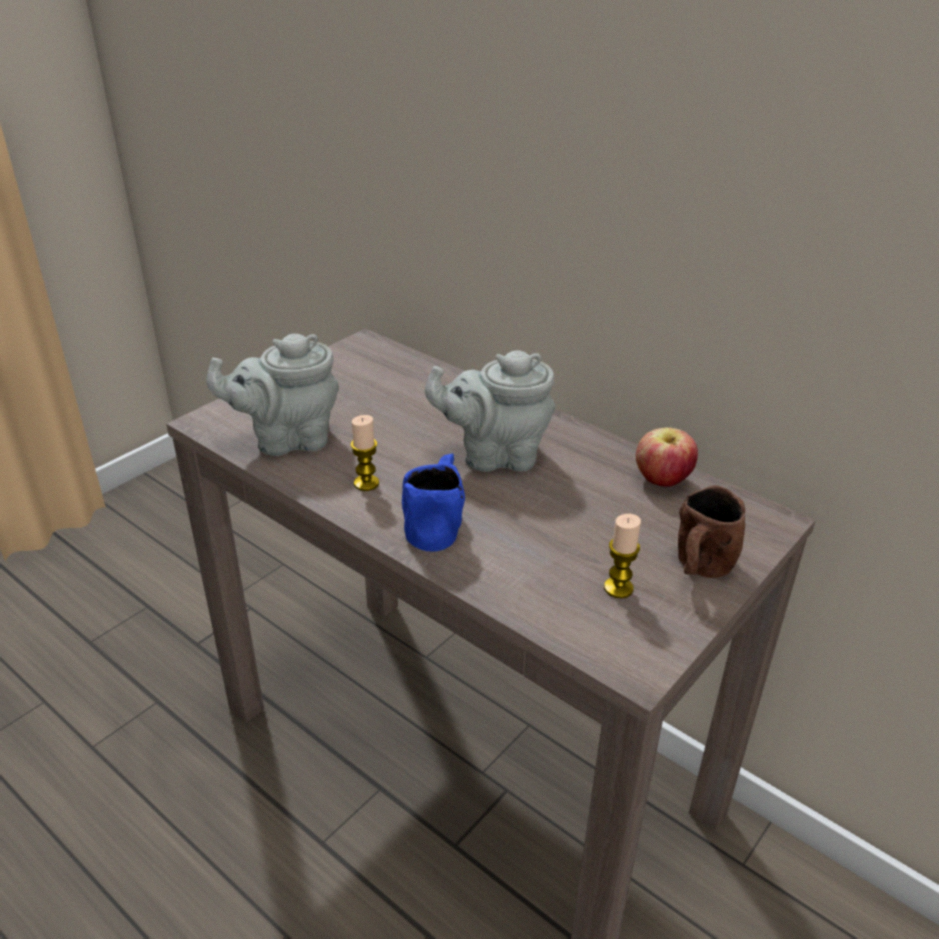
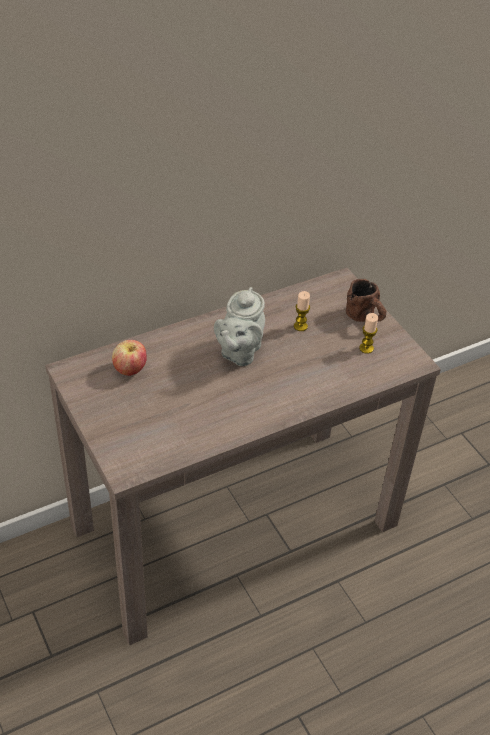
camera: 70 degrees left, 10 degrees up
grey teapot [206,334,339,456] -> none
candle [351,415,379,491] -> candle moved to [294,291,310,331]
blue mug [402,454,465,552] -> none
apple [636,427,698,487] -> apple moved to [112,340,147,376]

